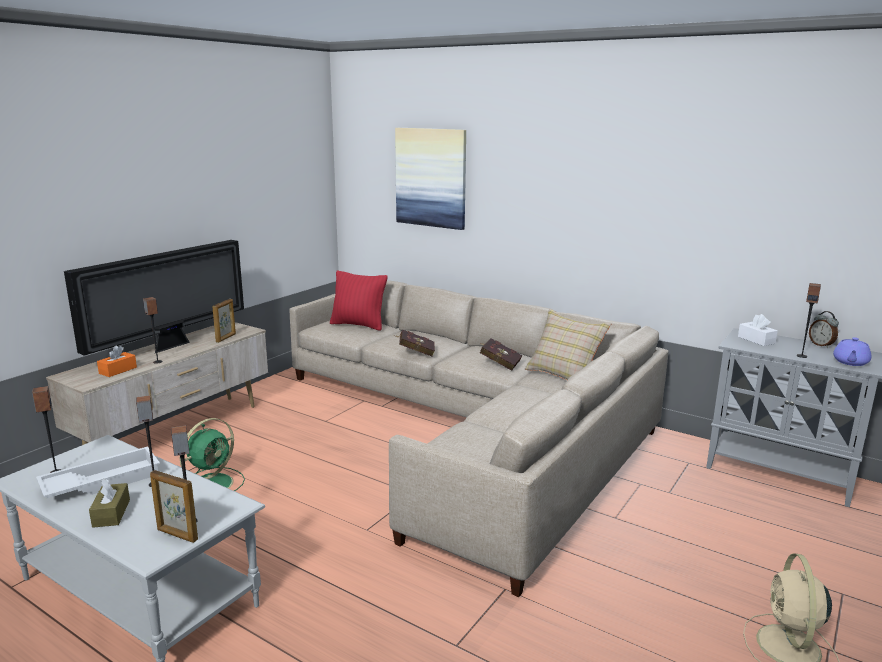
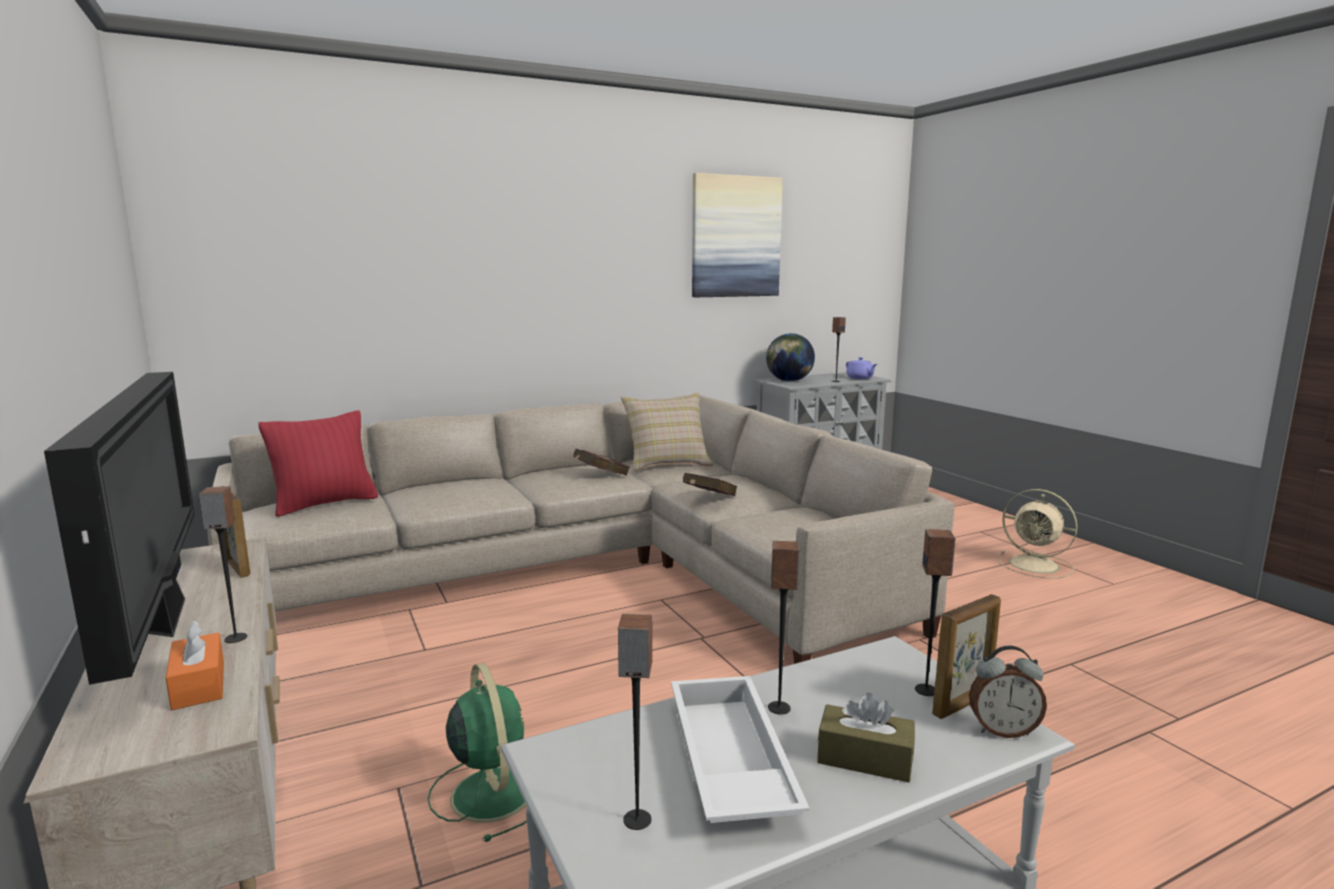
camera: 60 degrees left, 5 degrees down
picture [395,128,466,230] -> picture moved to [692,173,783,297]
red book [395,329,435,357] -> red book moved to [683,473,737,496]
white tissue box [738,314,778,346] -> globe [766,333,815,381]
alarm clock [809,311,839,348] -> alarm clock moved to [969,646,1047,738]

